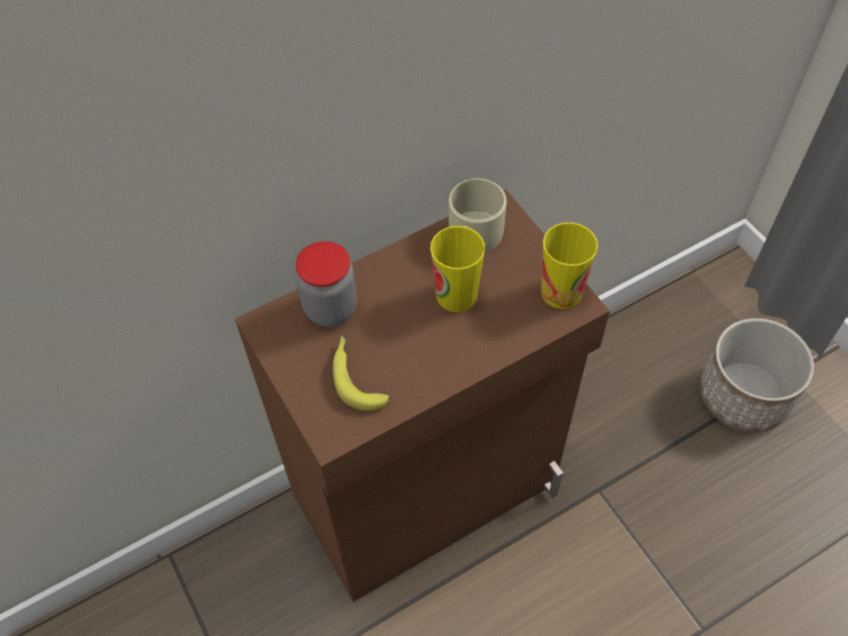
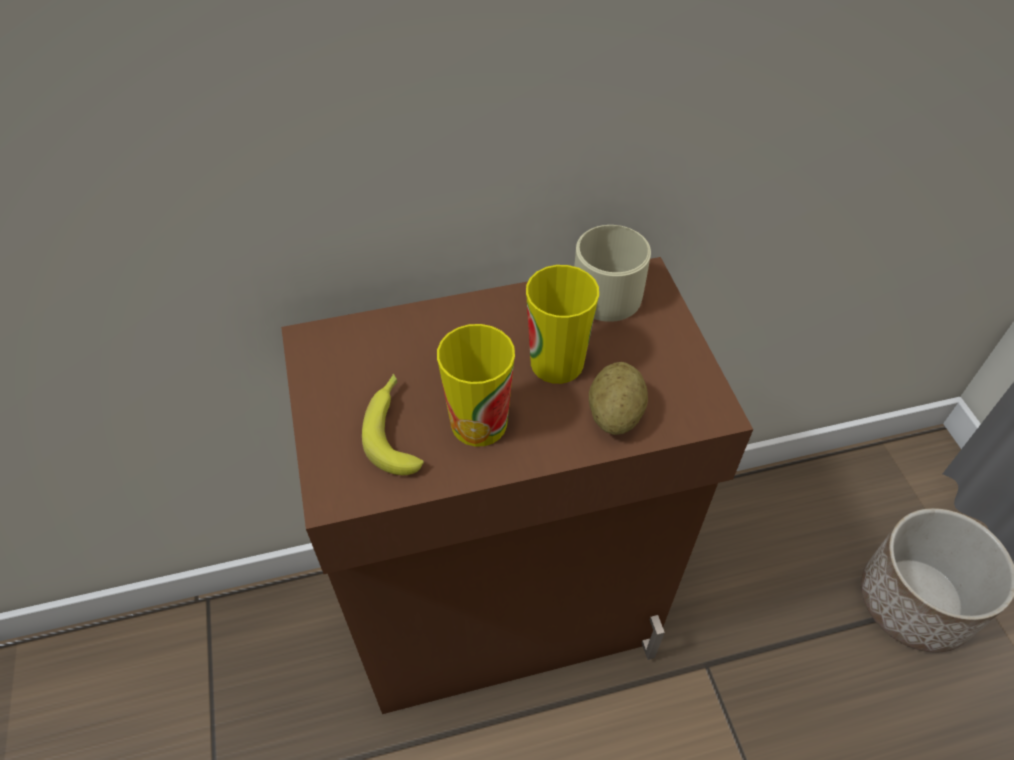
camera: 15 degrees right, 5 degrees down
jar [296,241,357,327] -> none
cup [541,222,598,309] -> cup moved to [437,324,515,447]
none -> potato [589,362,648,435]

